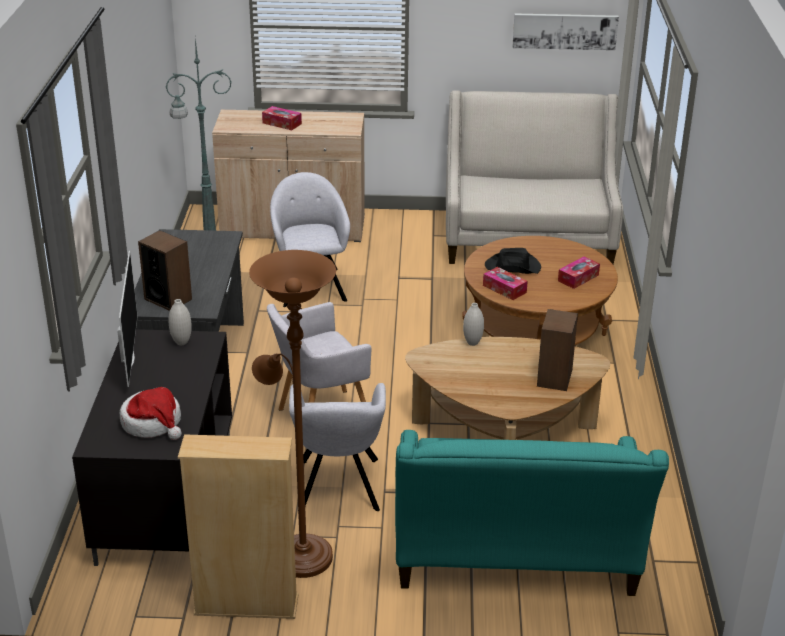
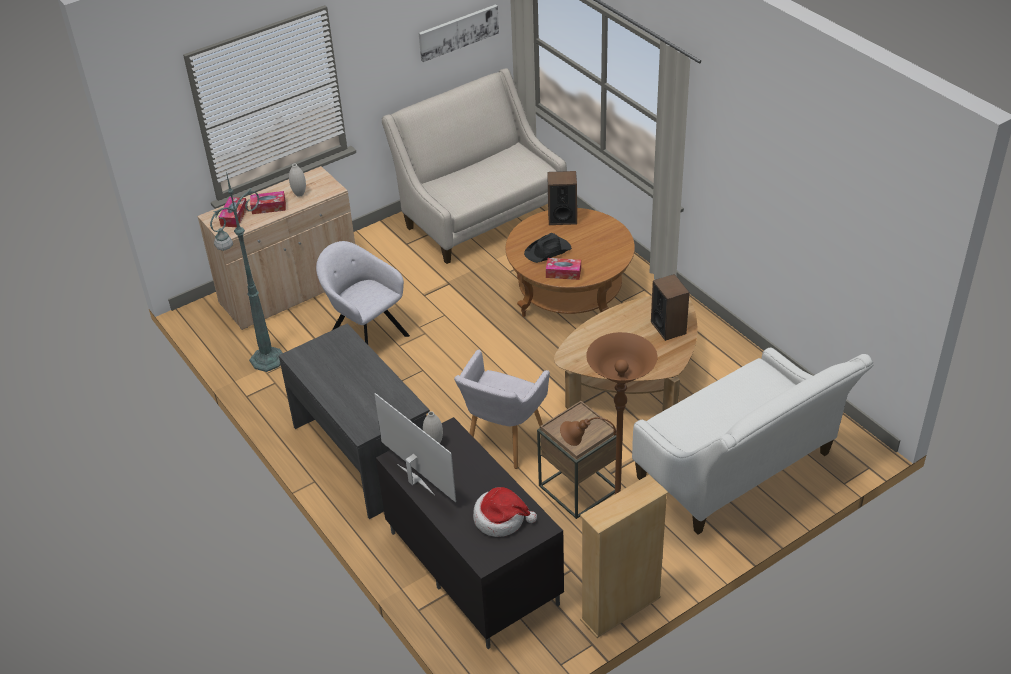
camera: 35 degrees left, 10 degrees up
speaker [138,230,192,311] -> speaker moved to [547,171,577,225]
grey armchair [289,383,386,511] -> brown side table [537,401,617,519]
turquoise sofa [395,430,669,596] -> white sofa [632,348,873,535]
white vase [463,303,484,346] -> white vase moved to [289,164,306,197]
tissue box [558,256,600,289] -> tissue box moved to [219,197,248,227]

